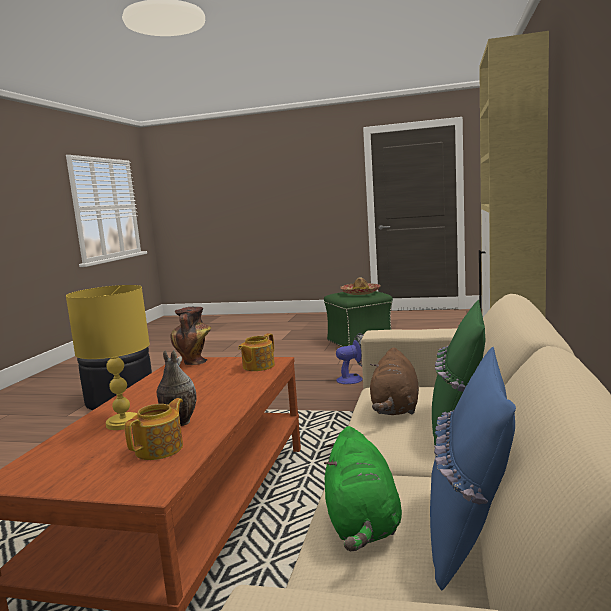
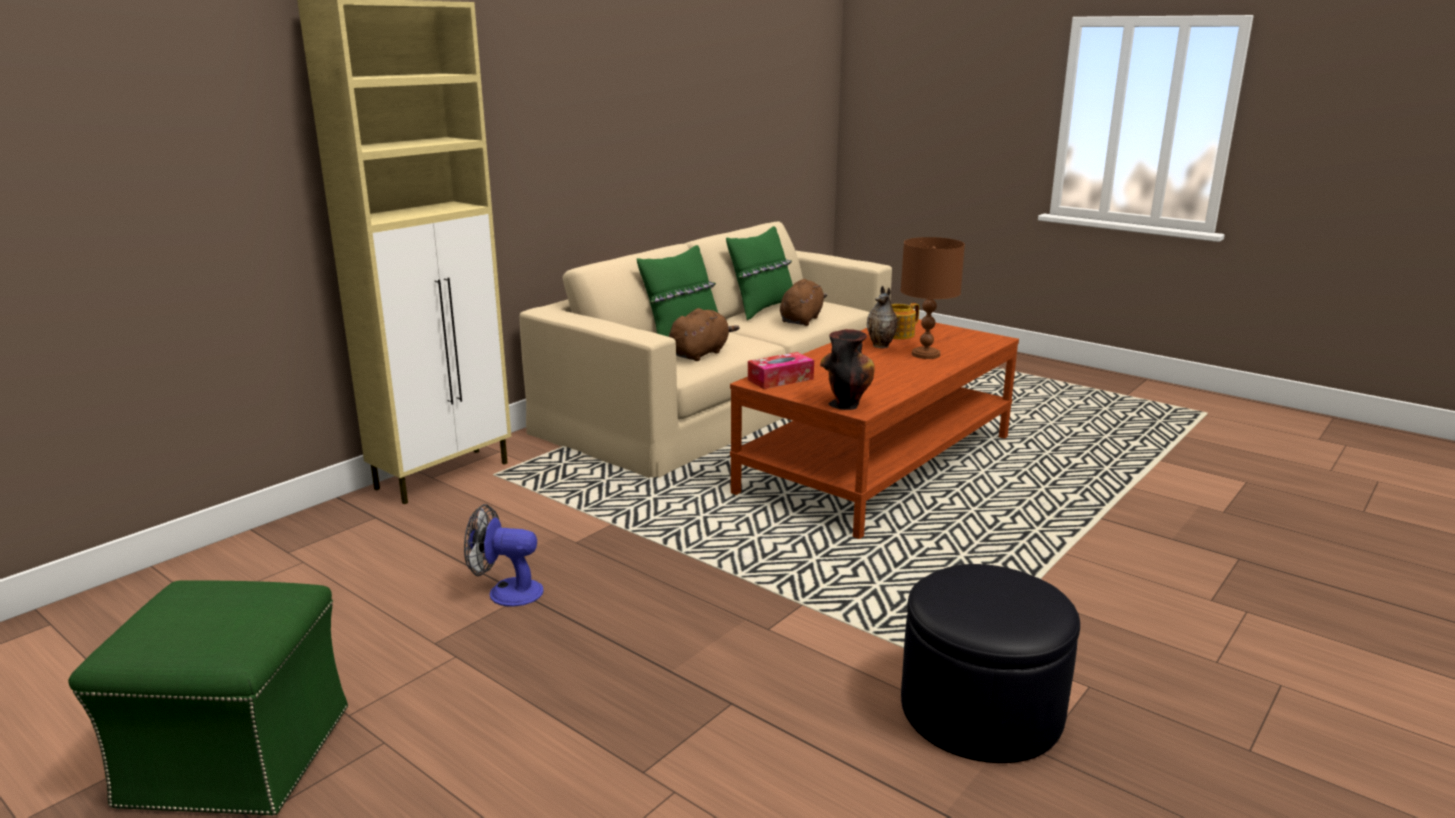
camera: 155 degrees left, 10 degrees up
yellow table lamp [66,285,150,430] -> brown table lamp [901,237,965,359]
teapot [238,333,275,371] -> tissue box [748,352,814,389]
green plush toy [324,426,402,552] -> brown plush toy [780,279,827,326]
hat [340,277,381,295] -> none
blue pillow [430,347,516,590] -> green pillow [726,226,793,320]

